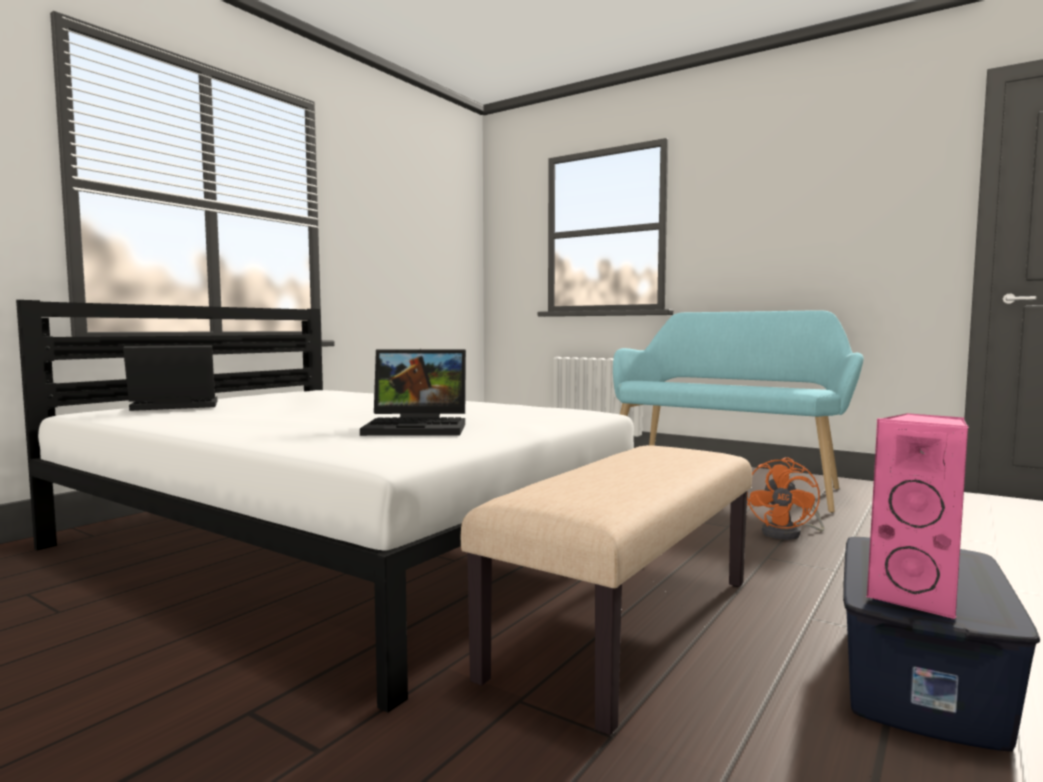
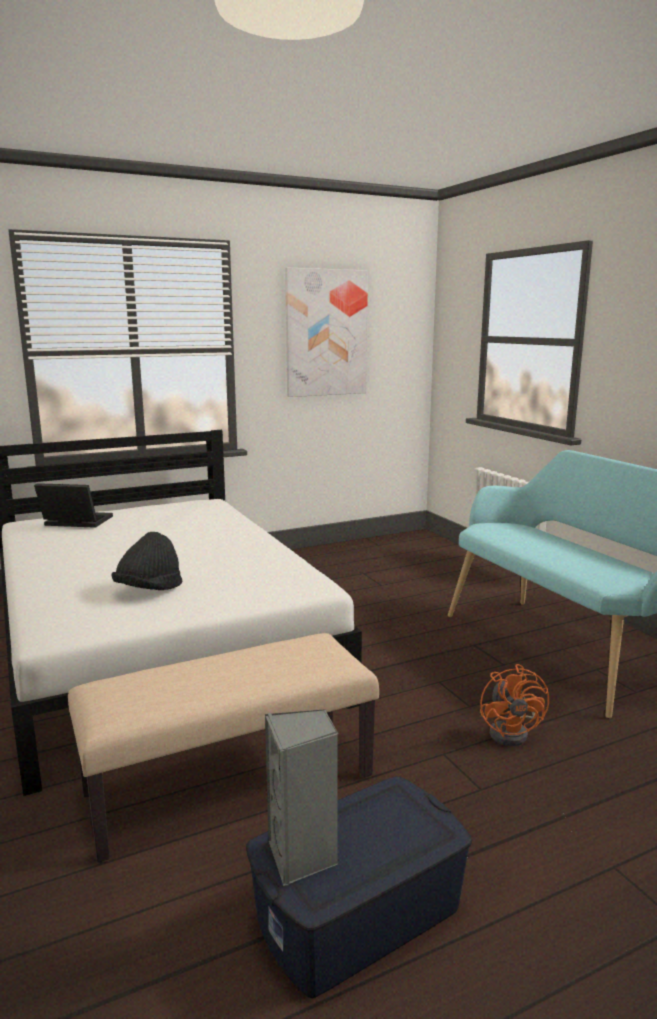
camera: 30 degrees right, 10 degrees up
laptop [360,349,466,436] -> black hat [112,532,182,590]
orange fan [747,457,824,540] -> orange fan turned 60 degrees counterclockwise [480,664,549,746]
pink speaker [866,413,969,619] -> grey speaker [265,709,338,886]
none -> picture [285,268,368,397]

